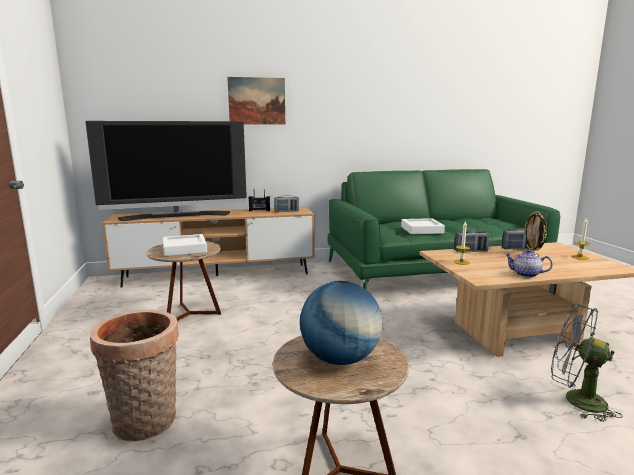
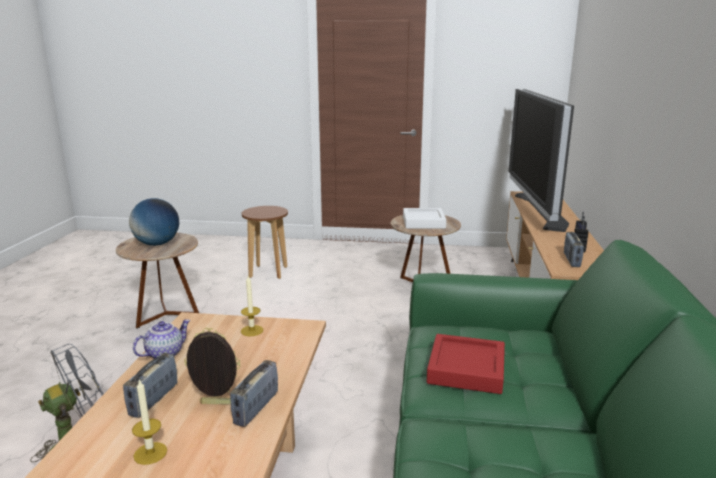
camera: 110 degrees right, 5 degrees up
basket [90,310,179,441] -> brown stool [242,206,288,279]
picture [227,77,285,124] -> none
white tray [401,218,445,234] -> red tray [427,334,505,394]
radio [454,230,490,252] -> radio moved to [123,353,177,418]

